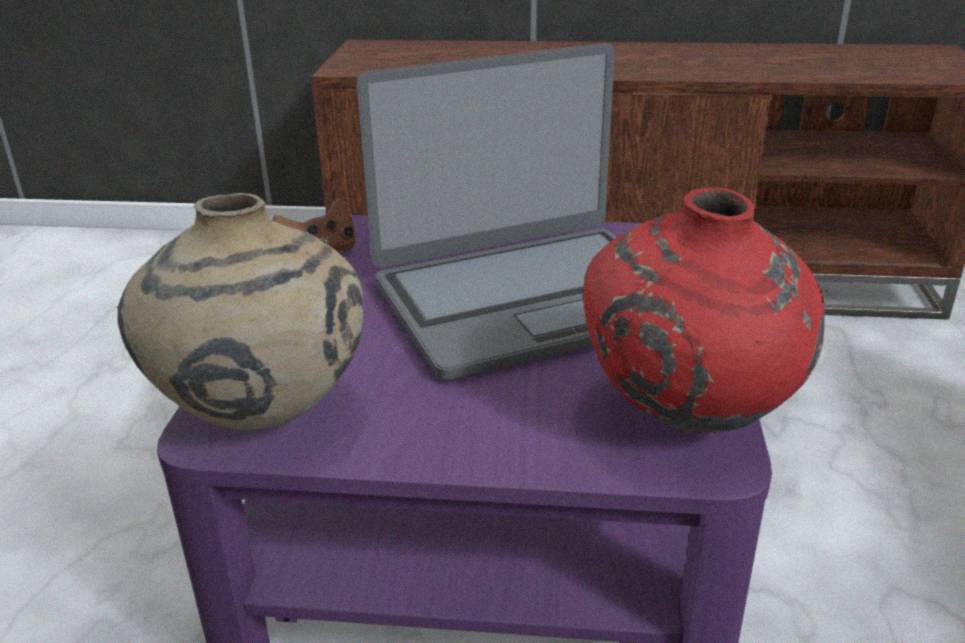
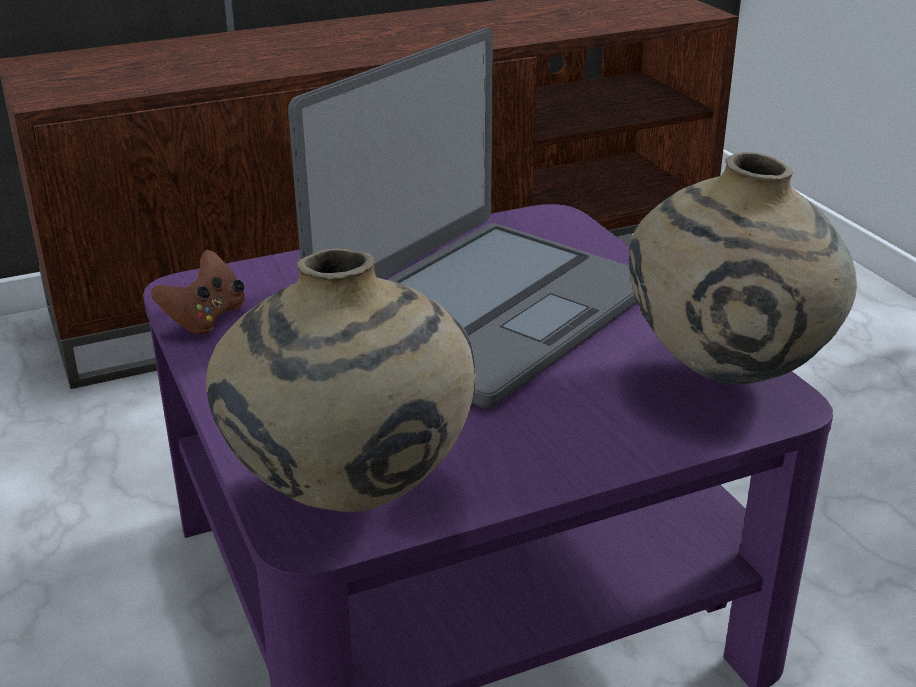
camera: 30 degrees left, 0 degrees up
red vase [583,188,825,433] -> beige vase [629,152,857,384]

